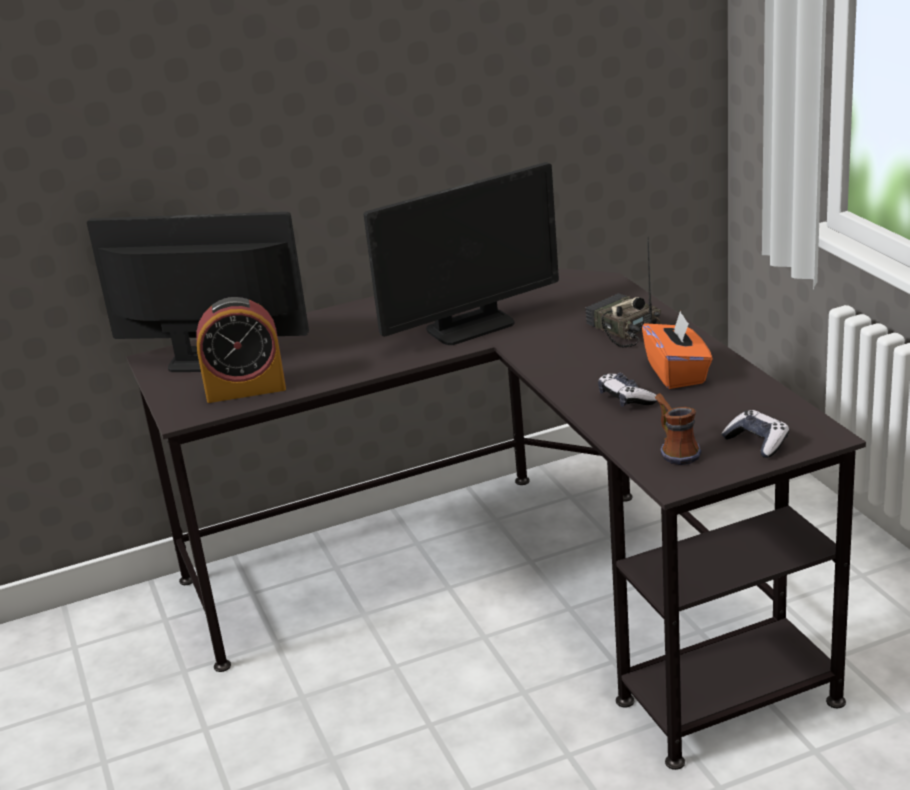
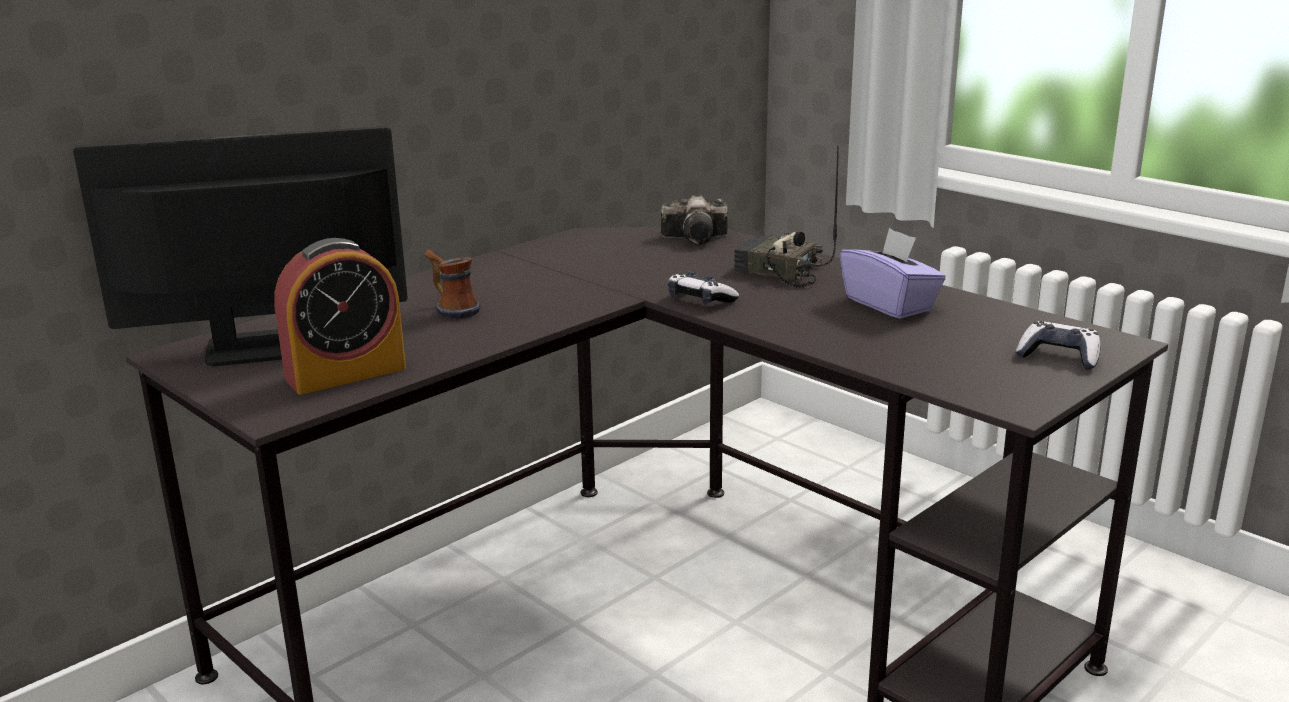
camera: 25 degrees left, 5 degrees down
monitor [364,162,559,345] -> none
game controller [598,373,657,407] -> game controller moved to [668,271,739,305]
orange tissue box [642,310,713,389] -> purple tissue box [840,228,946,319]
mug [655,393,702,465] -> mug moved to [424,250,481,319]
none -> camera [661,195,728,245]

